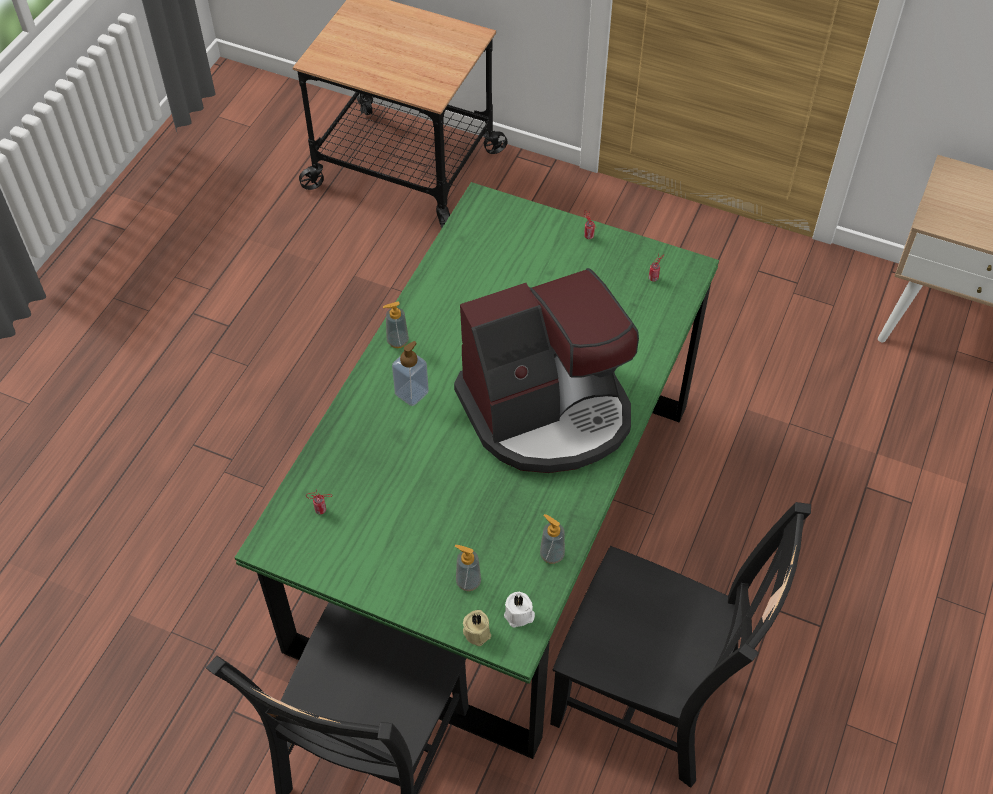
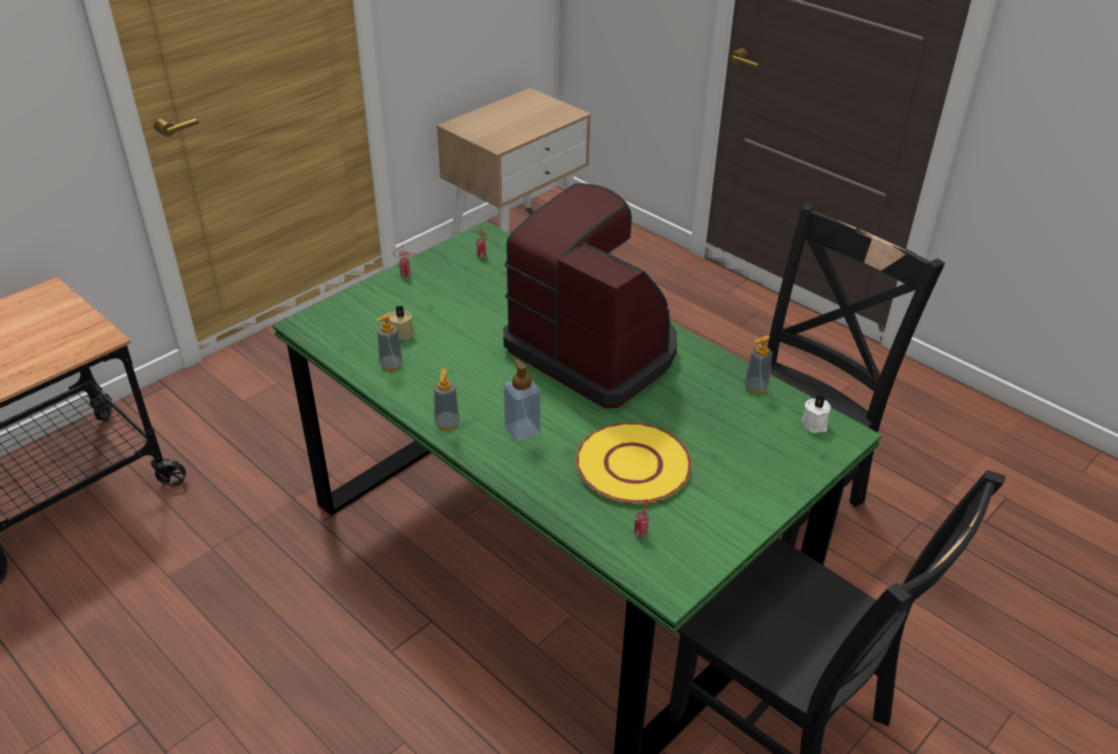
camera: 70 degrees left, 15 degrees down
coffee machine [454,268,639,473] -> coffee machine turned 45 degrees counterclockwise [503,183,677,408]
soap dispenser [454,545,481,591] -> soap dispenser moved to [375,312,403,371]
beige candle [463,610,491,646] -> beige candle moved to [389,305,415,340]
none -> yellow plate [576,422,692,503]

